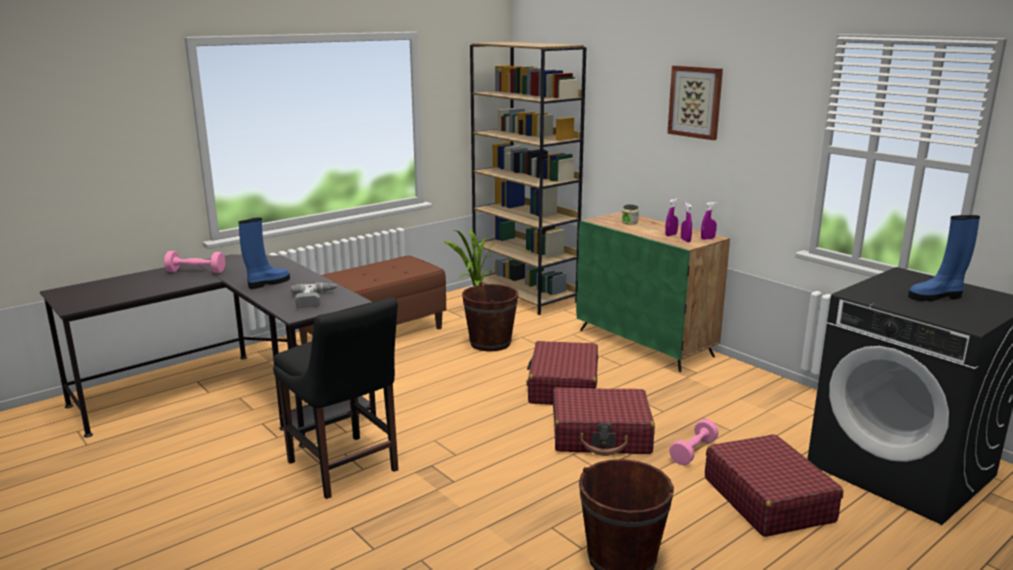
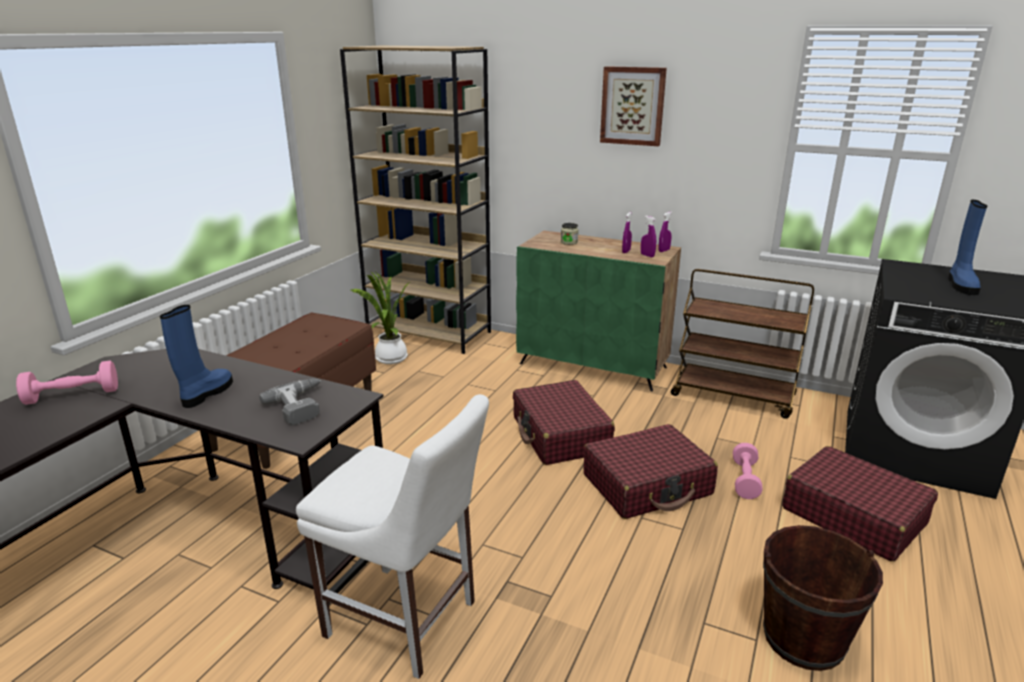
camera: 25 degrees left, 5 degrees up
black chair [273,297,398,499] -> white chair [296,394,489,679]
brown bucket [462,282,518,351] -> none
blue boot [908,215,980,301] -> blue boot turned 45 degrees counterclockwise [948,200,987,295]
none -> brown cart [671,269,814,419]

